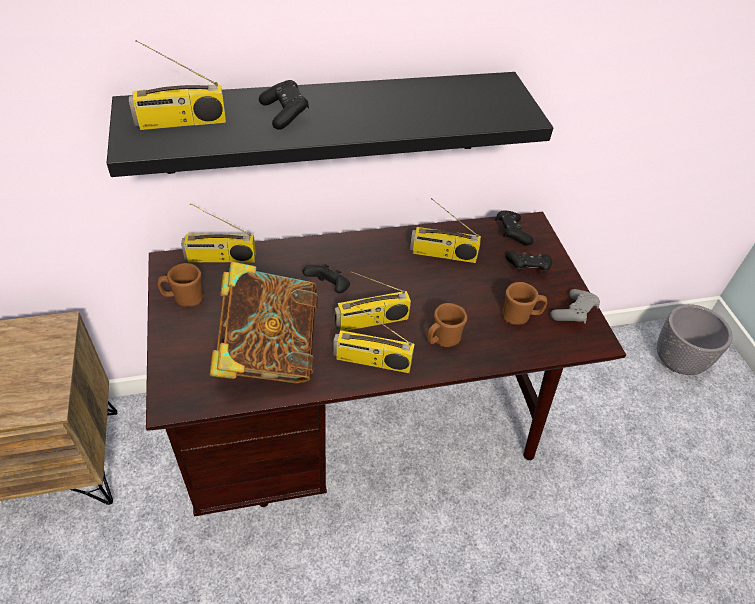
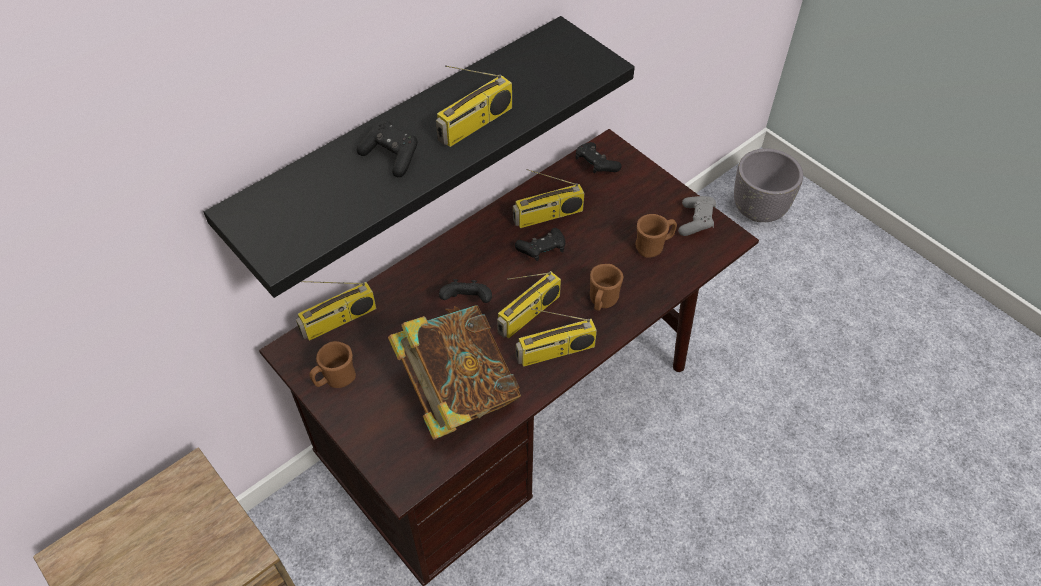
camera: 25 degrees left, 5 degrees up
radio [129,40,226,130] -> radio moved to [436,65,512,147]
black game controller [506,251,552,275] -> black game controller moved to [515,228,565,261]

